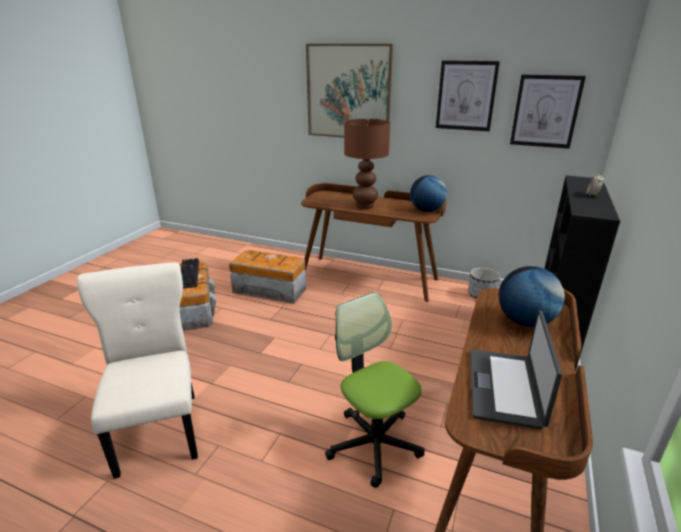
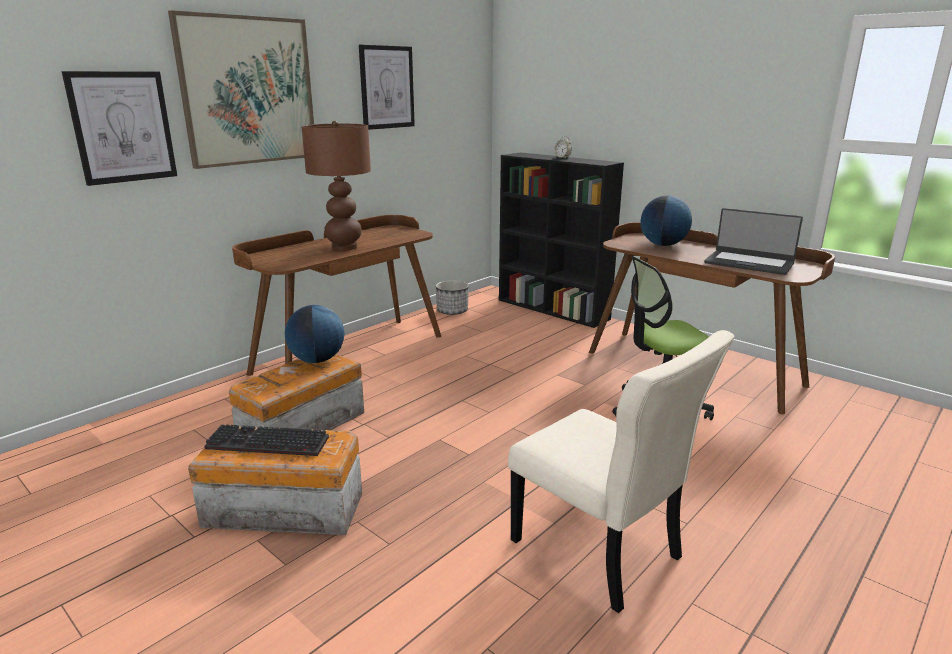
camera: 70 degrees left, 5 degrees down
beige chair [77,263,198,479] -> beige chair turned 135 degrees counterclockwise [508,330,735,613]
globe [410,175,447,212] -> globe moved to [285,305,344,363]
picture [510,74,586,149] -> picture moved to [62,71,177,186]

